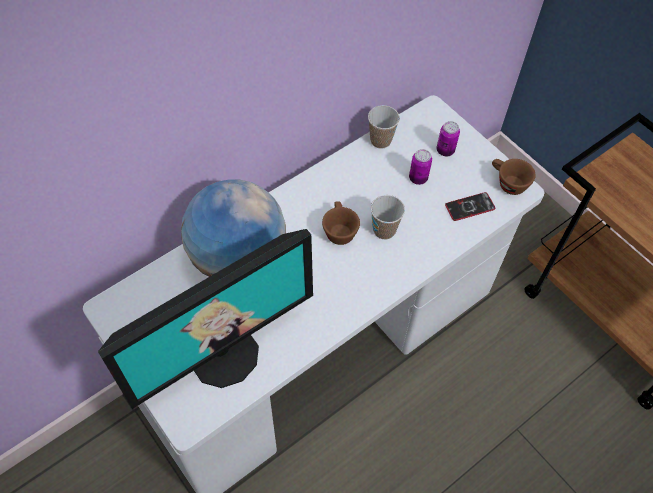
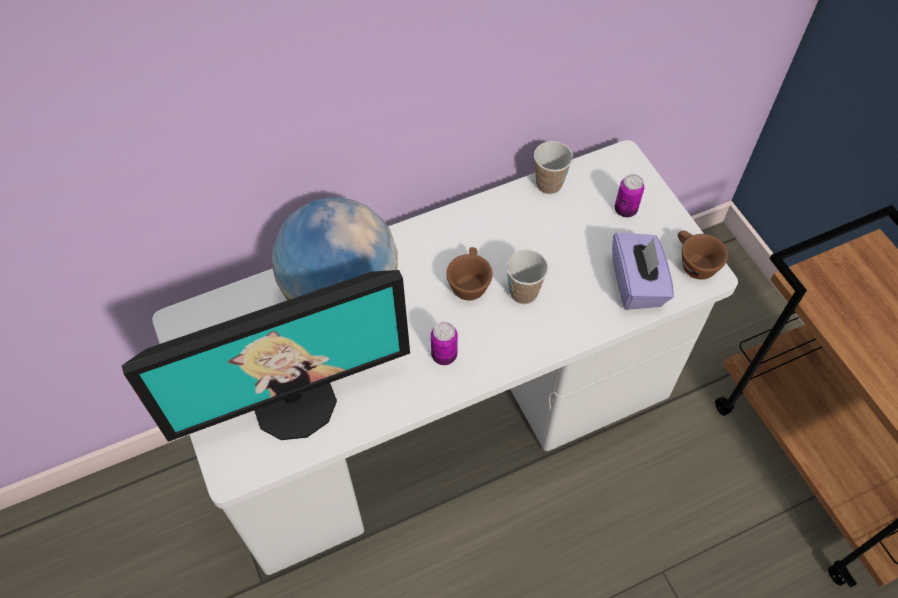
camera: 15 degrees right, 0 degrees up
can [409,149,432,185] -> can moved to [431,322,458,365]
phone [445,192,496,221] -> purple tissue box [612,232,674,310]

